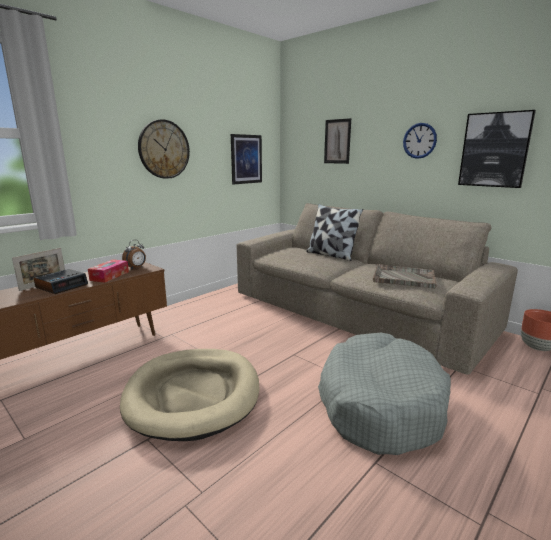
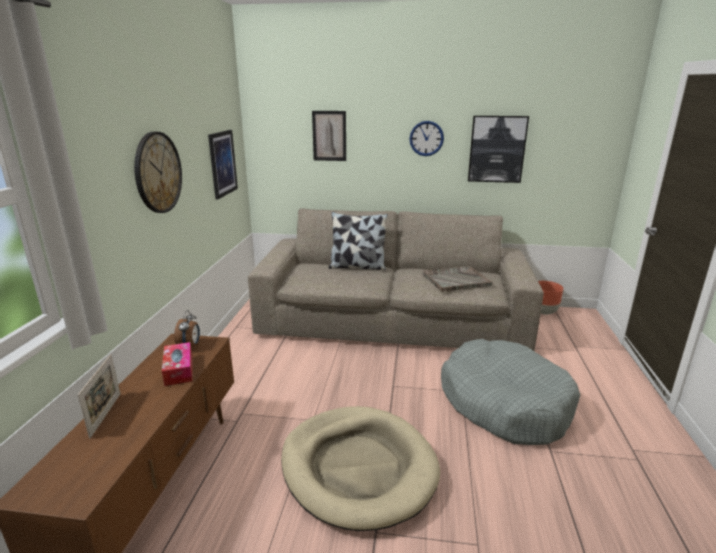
camera: 35 degrees left, 5 degrees up
alarm clock [34,269,88,294] -> none

